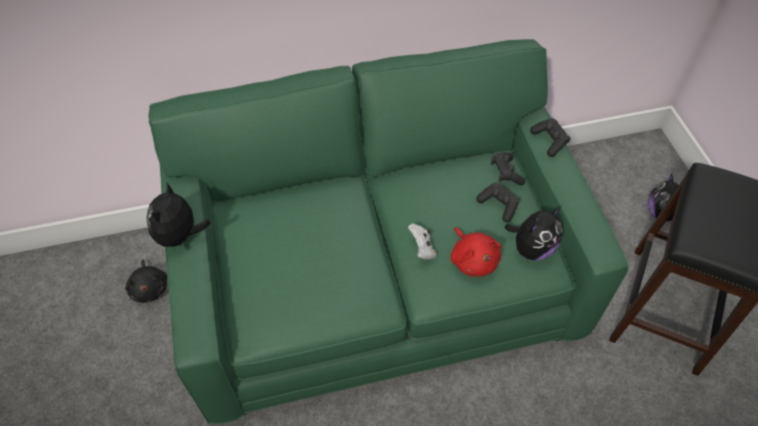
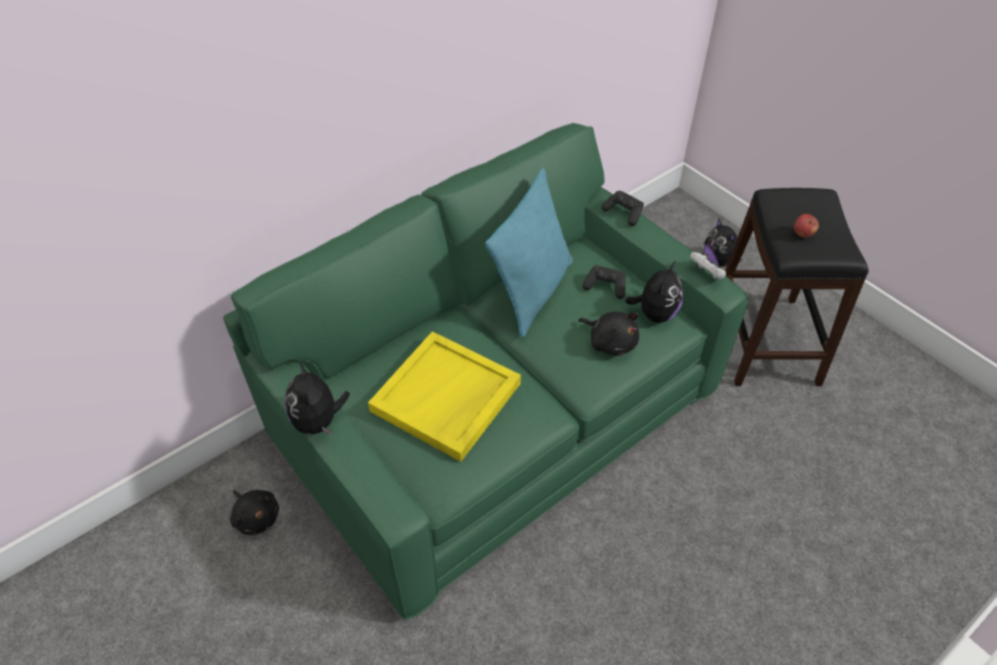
camera: 25 degrees left, 5 degrees down
white game controller [408,223,437,259] -> white game controller moved to [689,252,726,280]
red plush toy [451,227,502,277] -> black plush toy [578,312,639,356]
black game controller [491,152,525,185] -> none
none -> yellow tray [368,331,521,462]
none -> turquoise pillow [485,168,573,338]
none -> apple [794,214,819,238]

